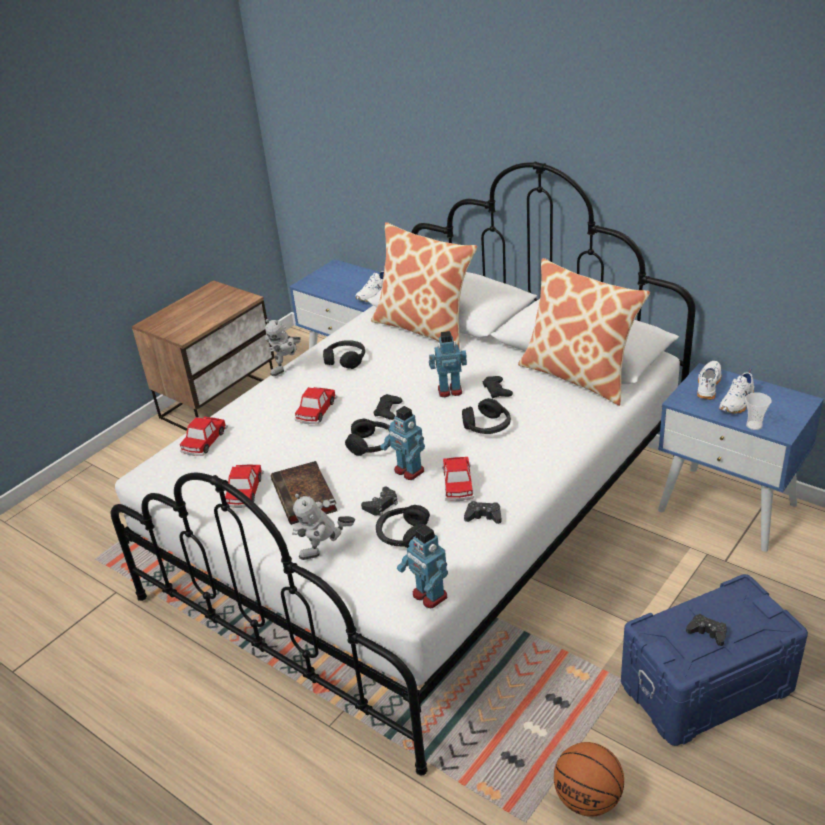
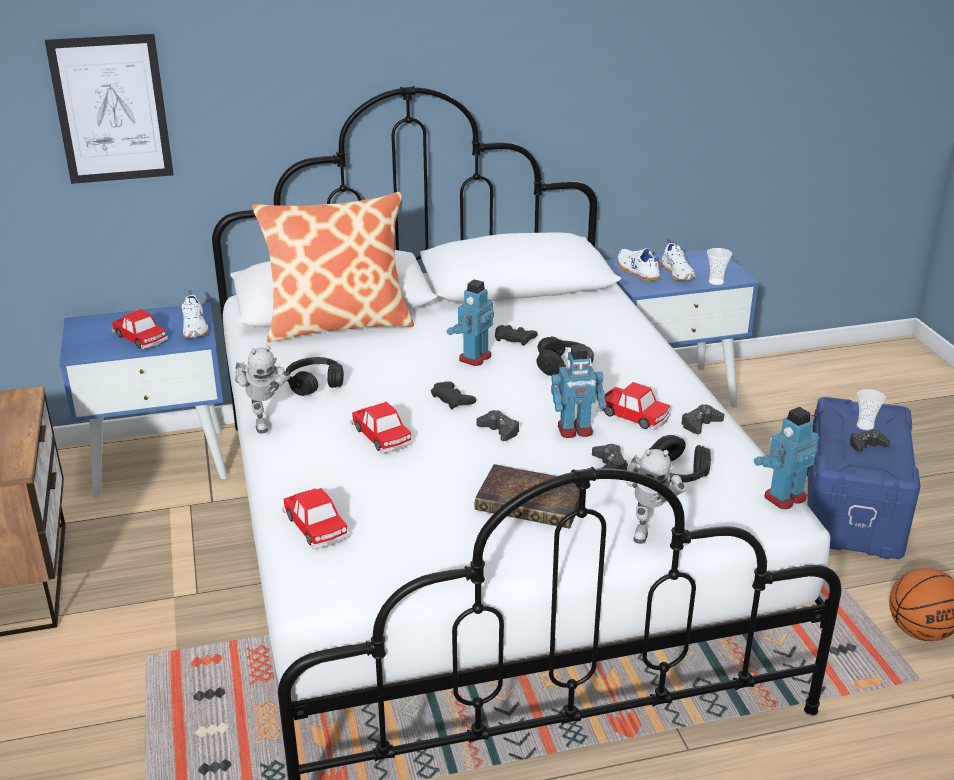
camera: 55 degrees left, 5 degrees down
toy car [225,465,264,508] -> toy car moved to [111,309,168,349]
black headphones [345,419,391,456] -> black game controller [477,410,519,441]
toy robot [397,525,448,609] -> toy robot turned 150 degrees clockwise [754,407,819,509]
pillow [518,258,650,406] -> none
none -> picture [45,34,174,184]
none -> cup [857,389,886,431]

